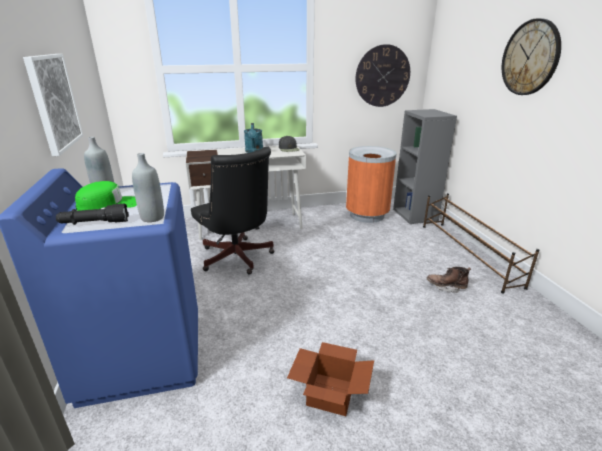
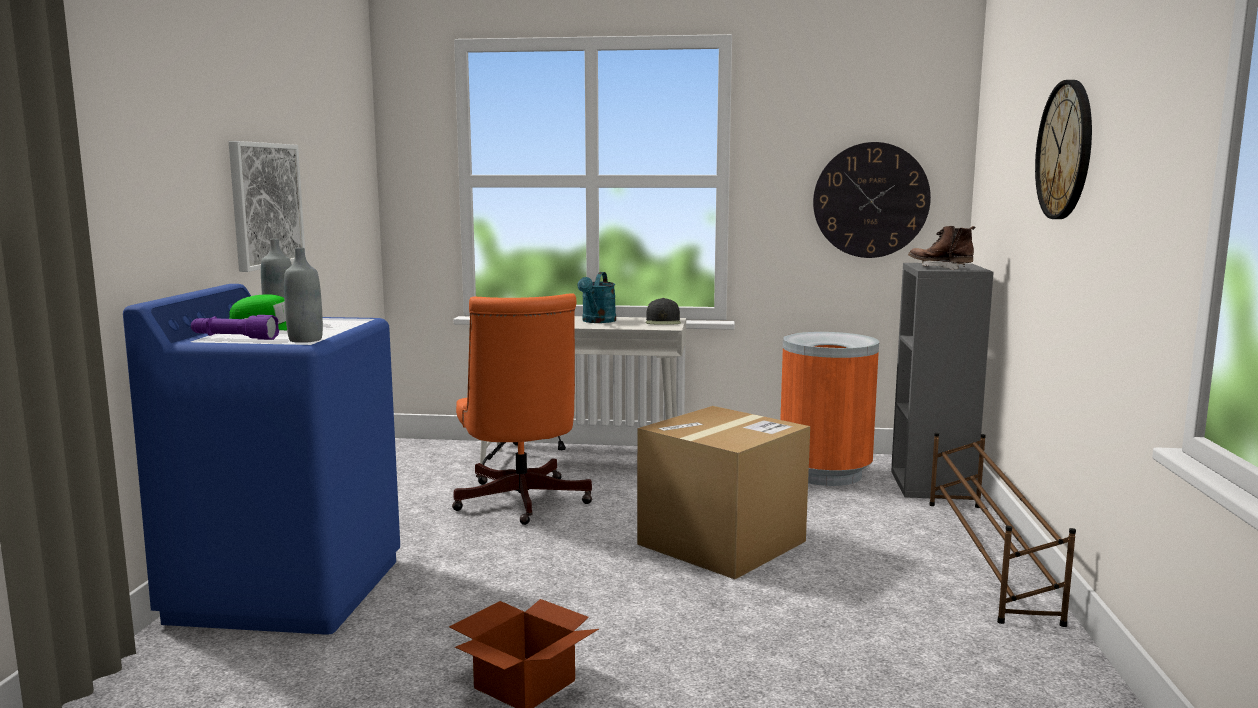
camera: 20 degrees right, 15 degrees down
black flashlight [56,204,129,225] -> purple flashlight [191,315,279,340]
black office chair [191,146,274,275] -> orange office chair [452,293,592,525]
brown boot [427,267,471,293] -> brown boot moved to [908,226,975,270]
none -> cardboard box [637,406,810,579]

